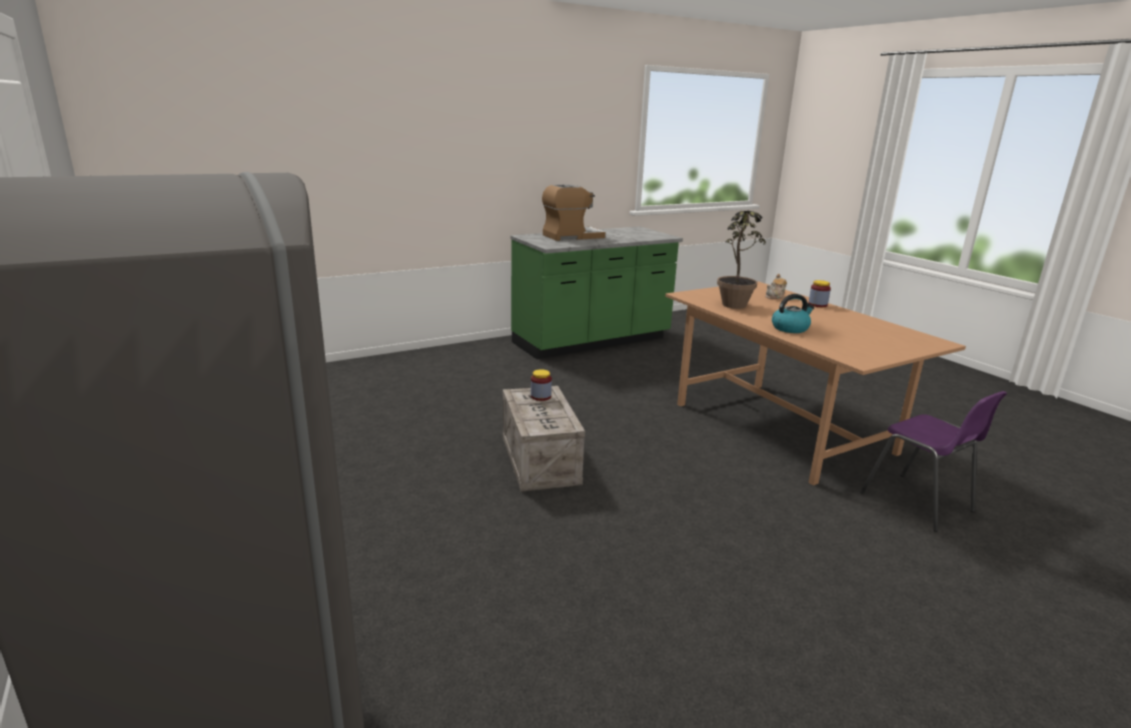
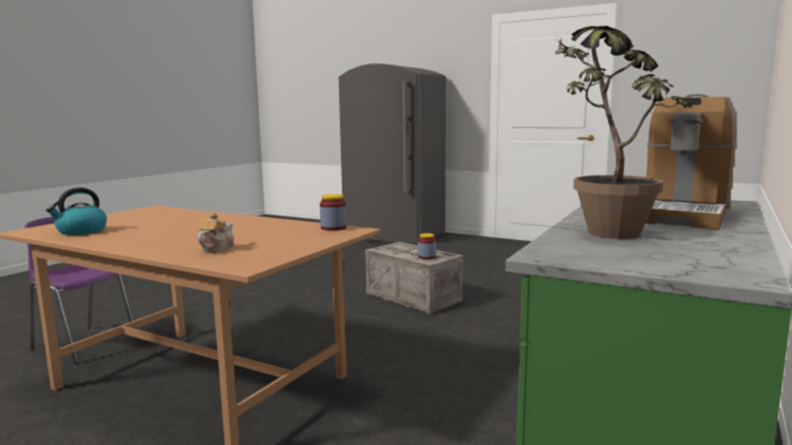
camera: 150 degrees right, 10 degrees down
potted plant [717,210,766,309] -> potted plant moved to [555,25,689,239]
kettle [772,294,815,333] -> kettle moved to [46,187,107,235]
jar [808,280,831,307] -> jar moved to [320,194,347,231]

